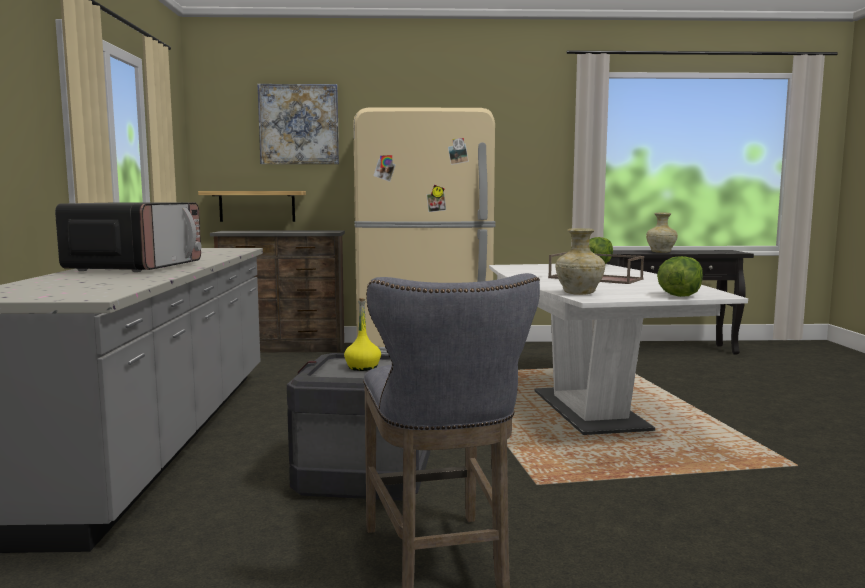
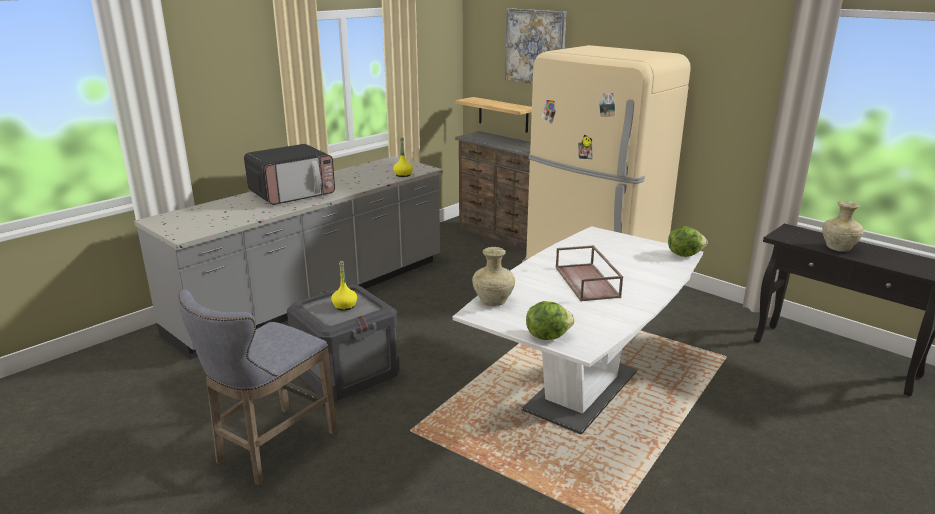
camera: 45 degrees right, 15 degrees up
none -> yellow bottle [393,138,413,177]

